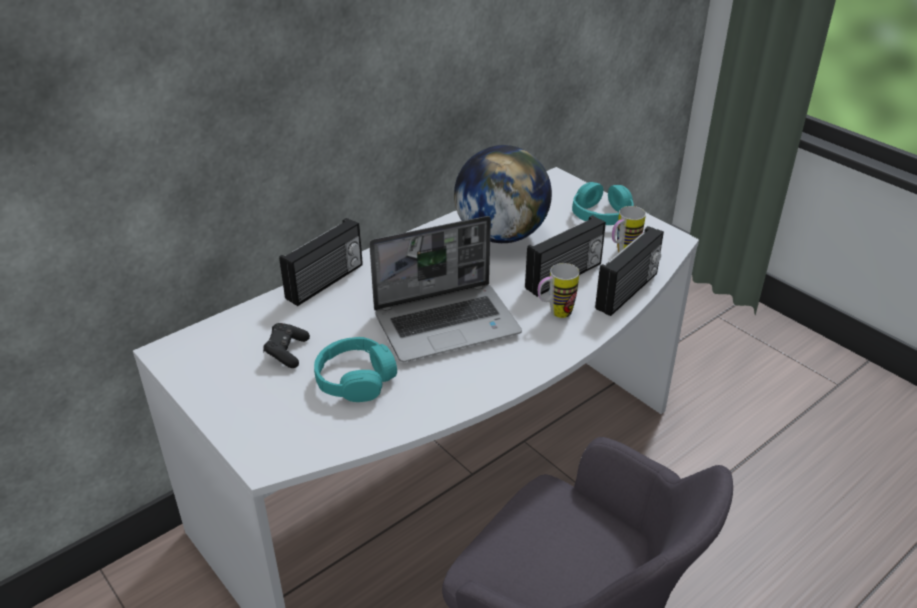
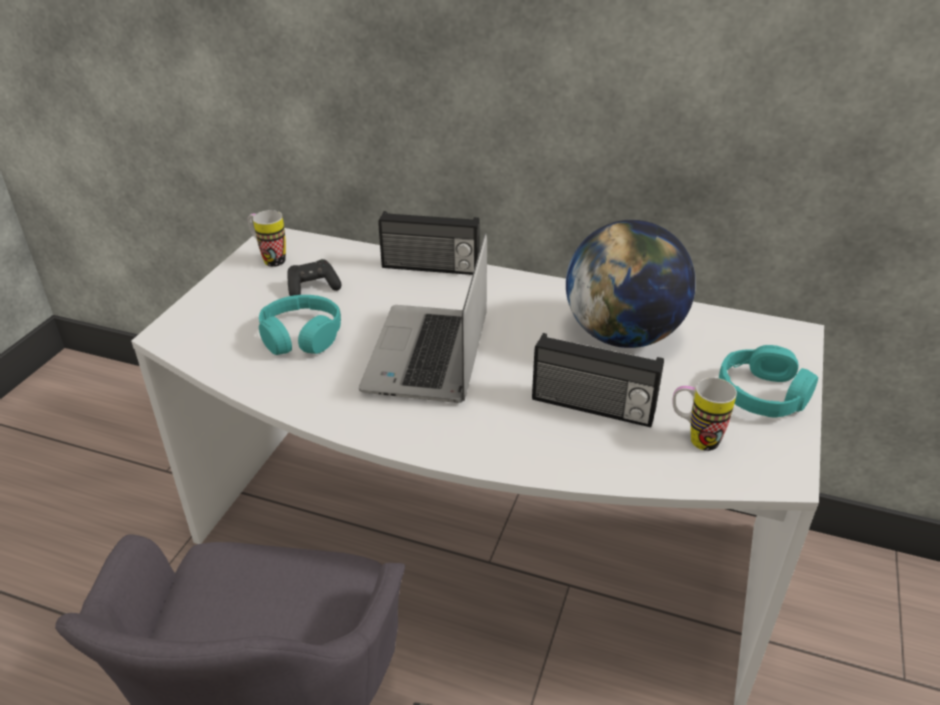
camera: 60 degrees right, 0 degrees up
laptop [369,216,522,362] -> laptop turned 60 degrees clockwise [359,233,487,403]
mug [538,263,579,318] -> mug moved to [248,210,286,267]
radio [595,226,664,316] -> none

